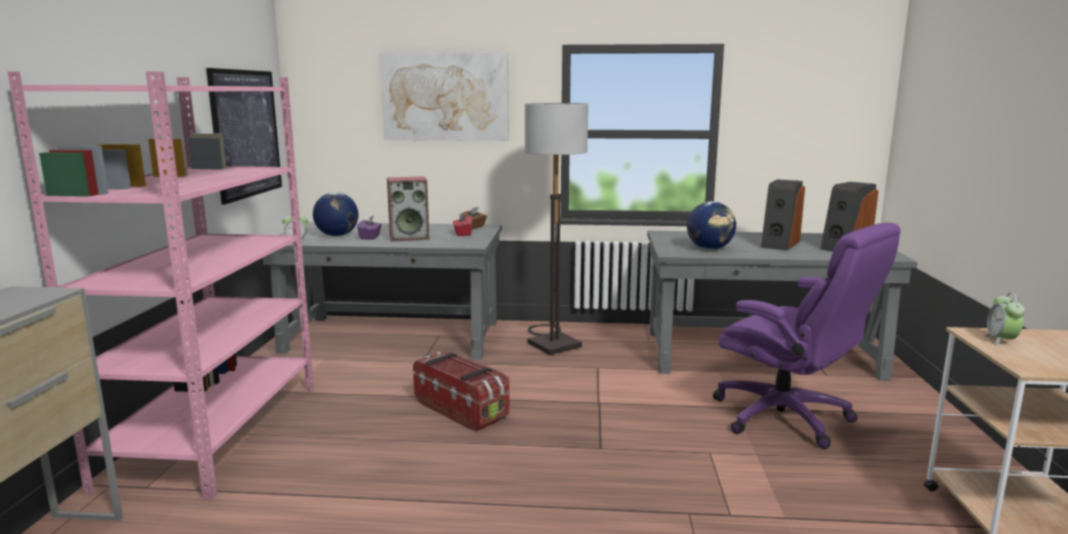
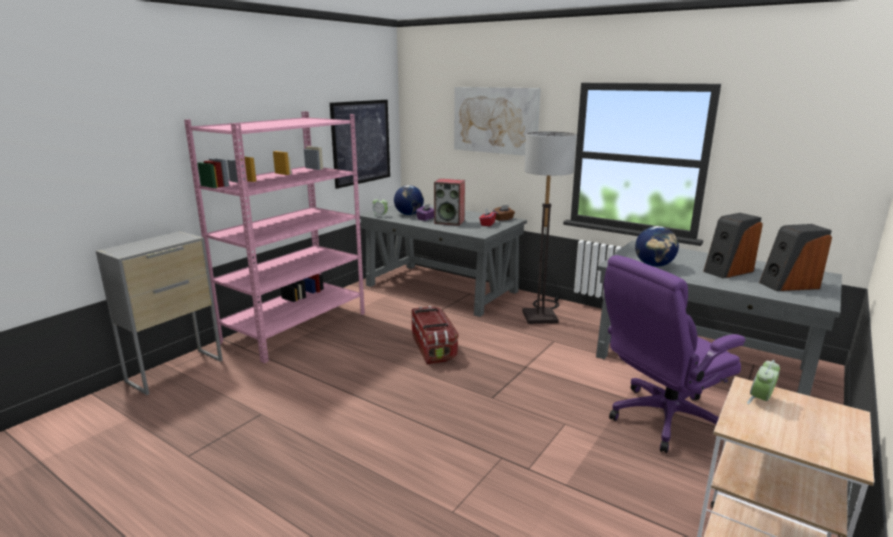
camera: 30 degrees right, 5 degrees up
purple office chair [713,223,901,449] -> purple office chair turned 75 degrees clockwise [604,255,746,453]

